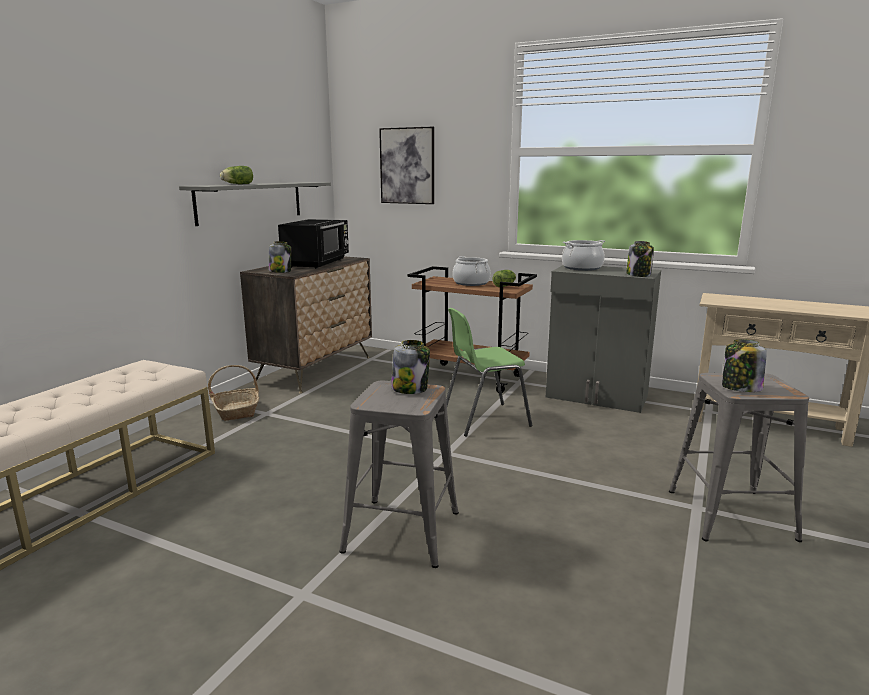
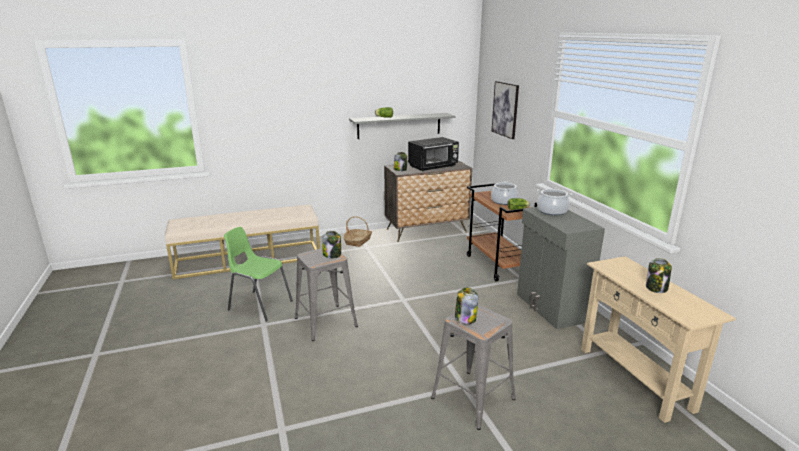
camera: 45 degrees right, 5 degrees up
green chair [446,308,532,437] -> green chair moved to [224,227,293,321]
jar [626,241,654,277] -> jar moved to [646,258,672,293]

